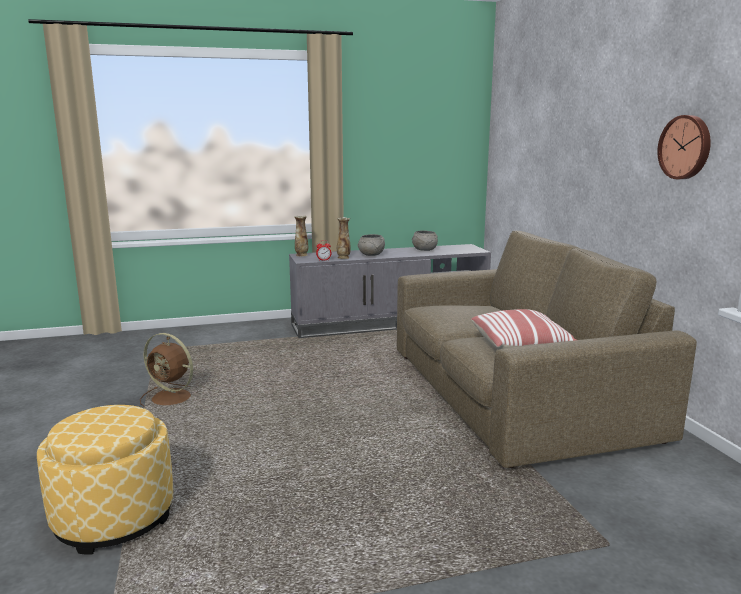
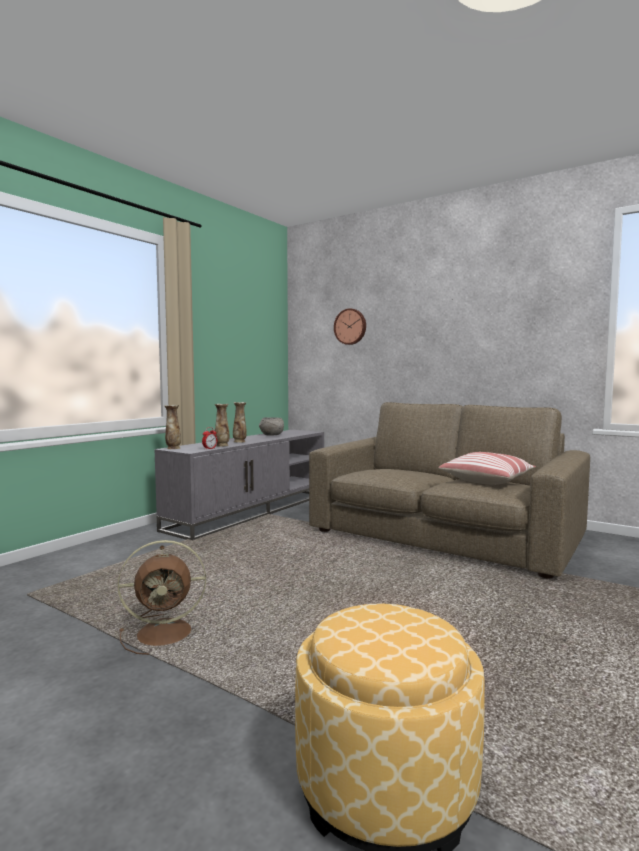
camera: 40 degrees left, 10 degrees down
grey bowl [357,234,385,256] -> vase [233,402,247,443]
wall clock [657,115,711,179] -> wall clock moved to [334,308,366,345]

